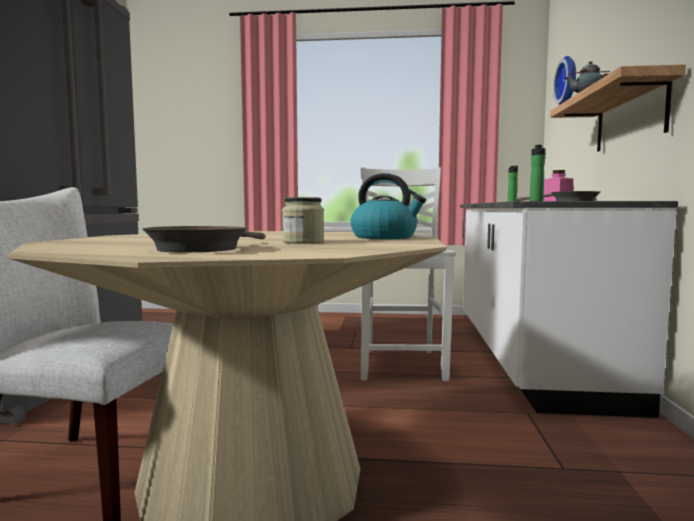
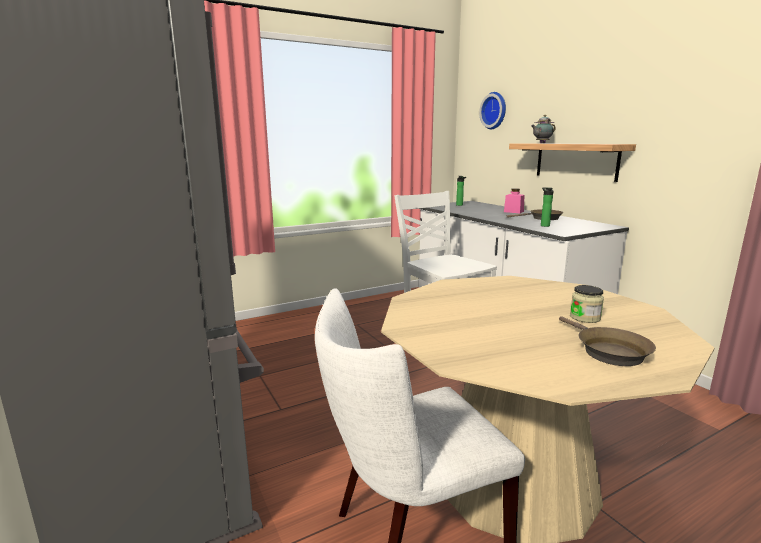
camera: 35 degrees left, 10 degrees up
kettle [350,173,426,239] -> none

